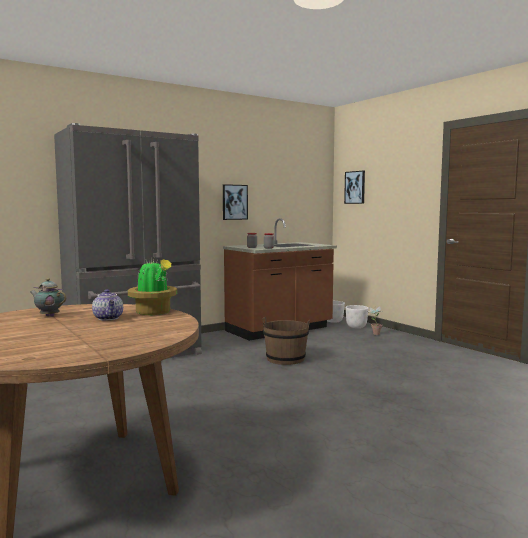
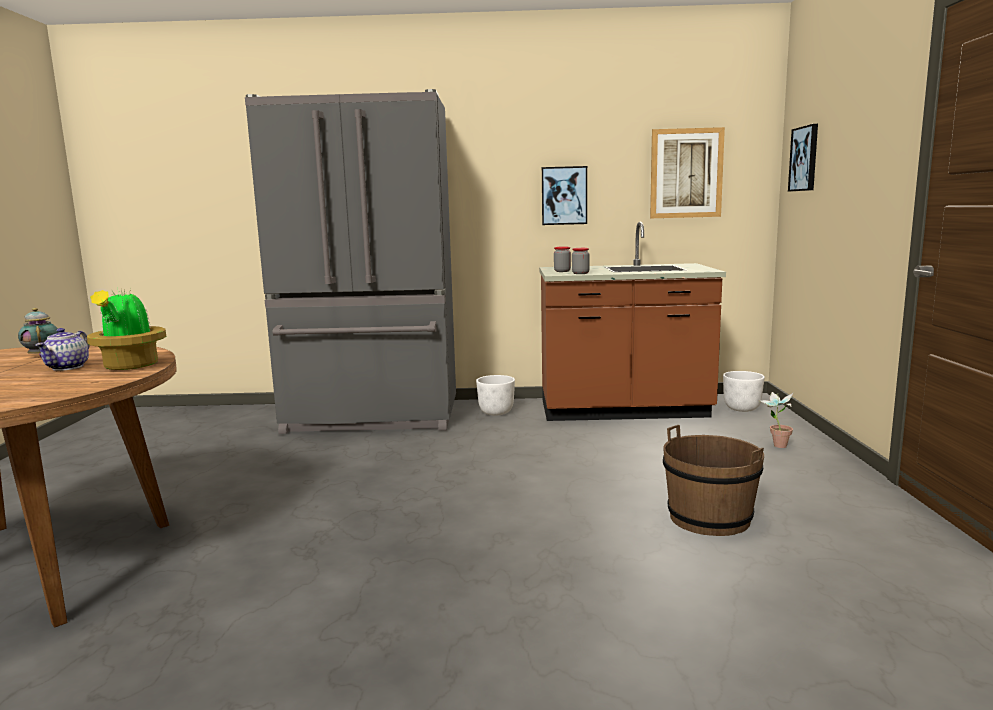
camera: 35 degrees right, 5 degrees up
brown bucket [263,317,310,365] -> brown bucket moved to [663,425,764,536]
white planter [346,305,369,328] -> white planter moved to [476,375,515,416]
none -> picture [650,127,725,218]

